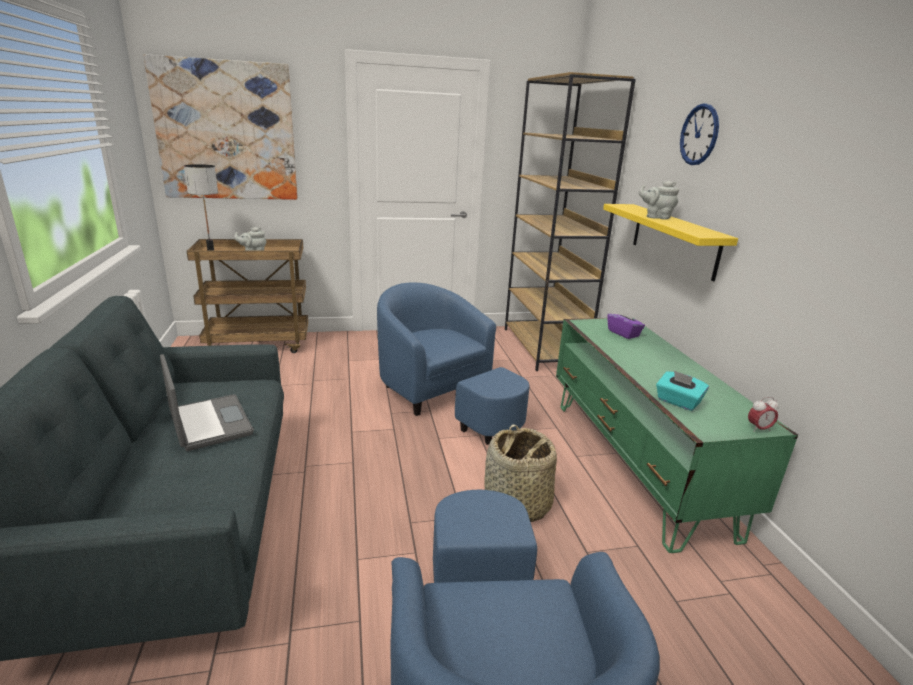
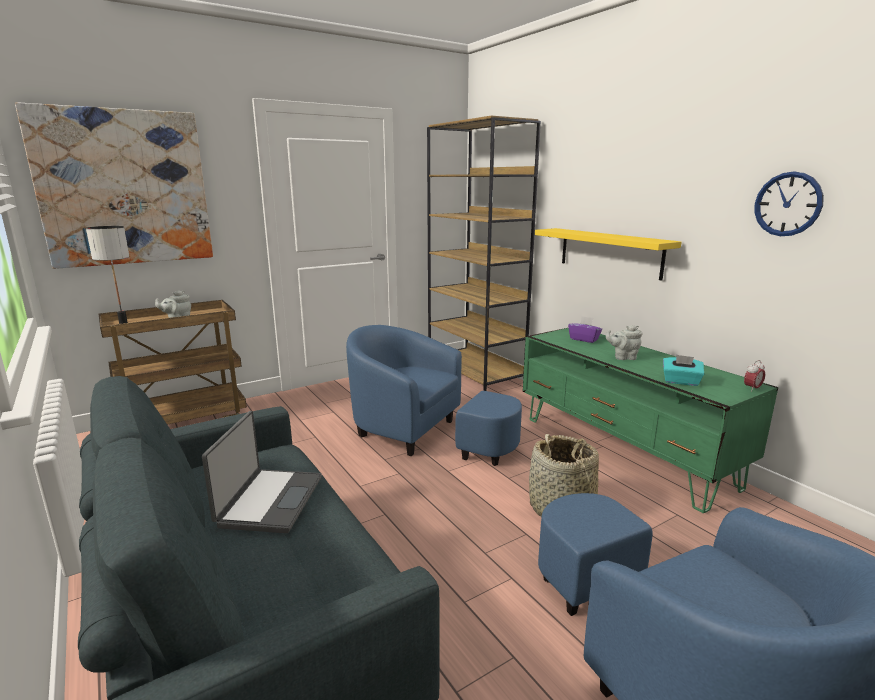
camera: 20 degrees left, 5 degrees down
laptop [160,354,254,451] -> laptop turned 60 degrees clockwise [202,411,322,533]
grey teapot [638,181,679,219] -> grey teapot moved to [606,325,642,360]
wall clock [680,103,719,165] -> wall clock moved to [754,171,824,236]

